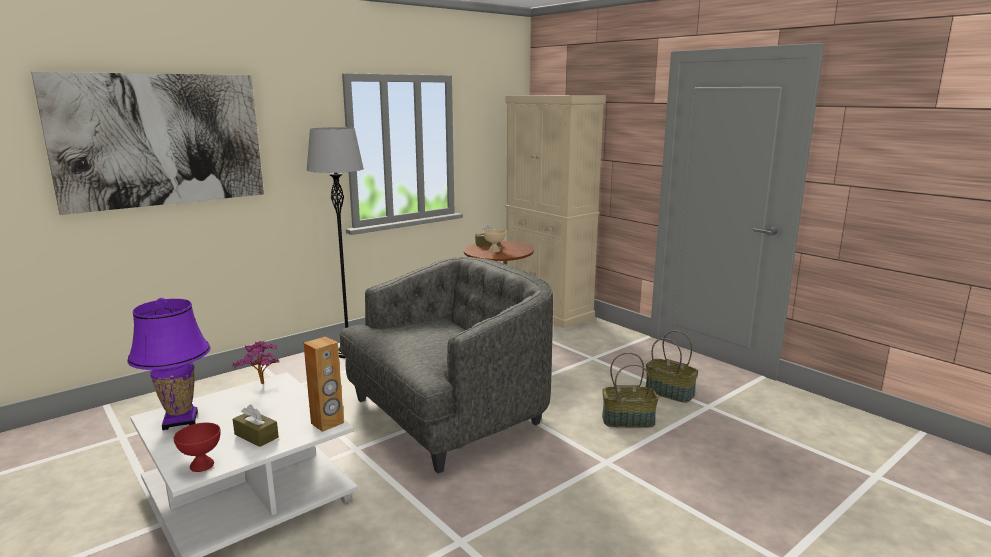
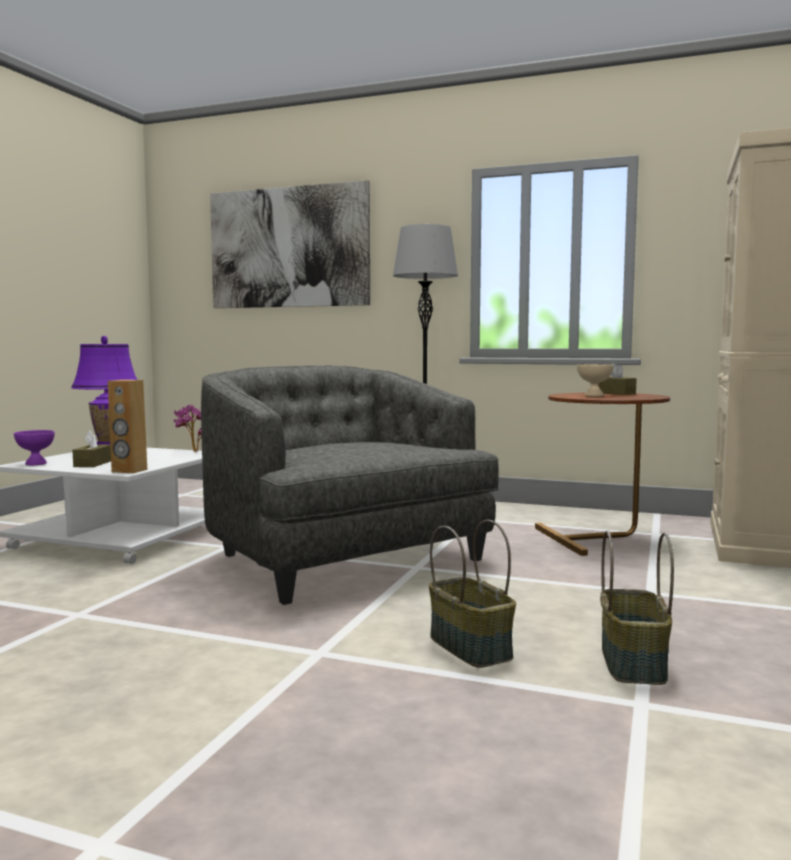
camera: 60 degrees right, 10 degrees down
red bowl [174,423,221,472] -> purple bowl [14,430,55,465]
grey armchair [339,257,553,473] -> grey armchair turned 150 degrees counterclockwise [201,365,499,605]

